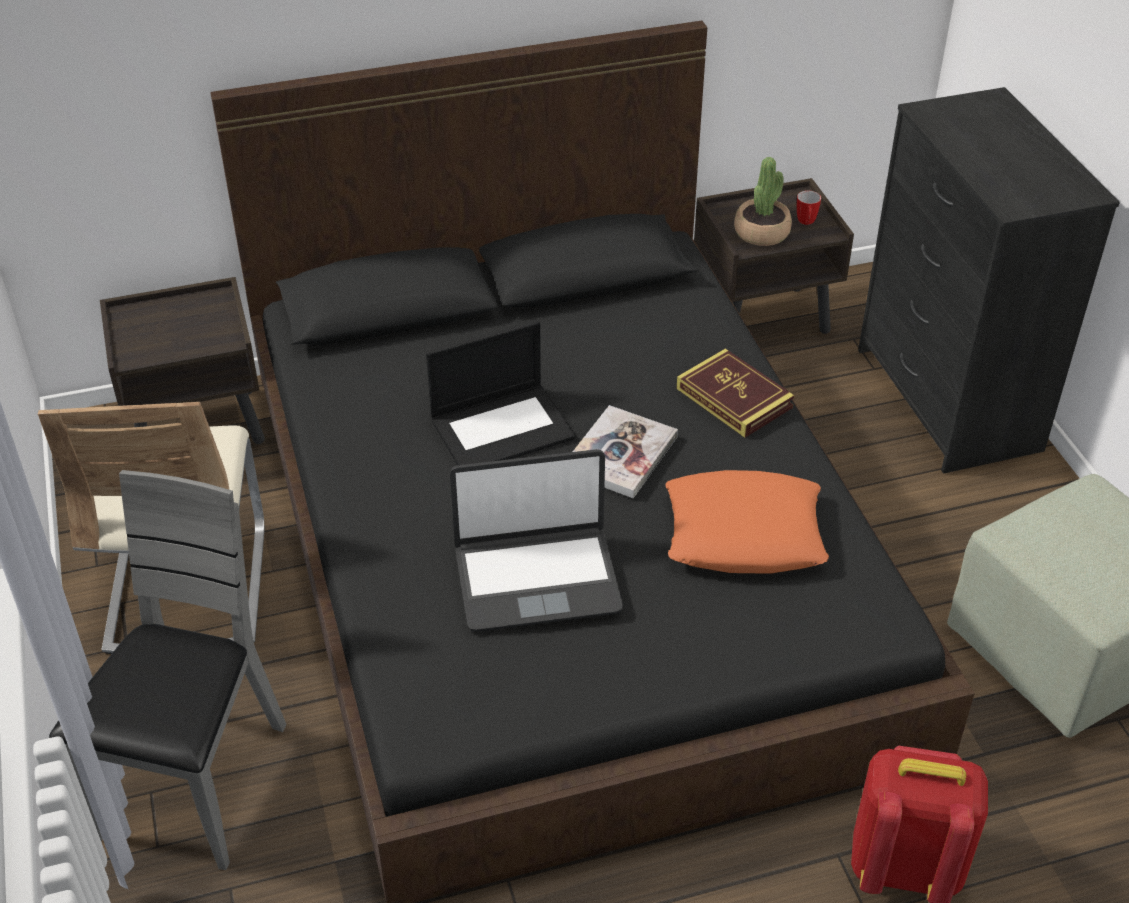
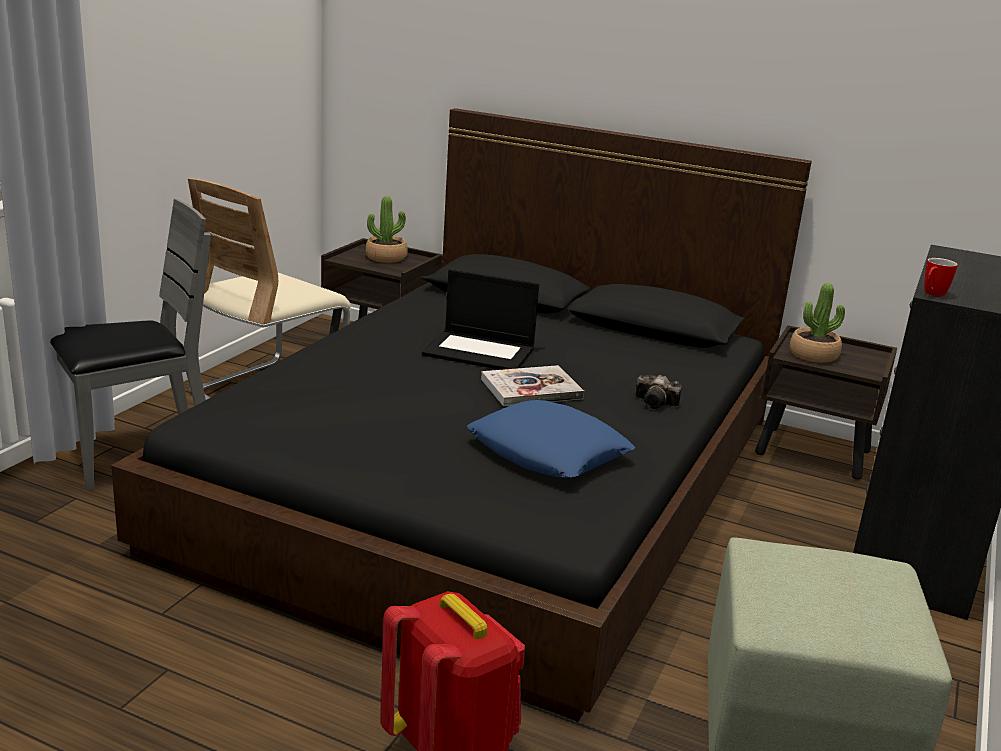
camera: 40 degrees right, 20 degrees down
laptop [450,449,623,632] -> none
orange pillow [665,470,829,574] -> blue pillow [467,400,635,478]
book [677,348,795,438] -> camera [636,374,682,409]
mug [797,190,821,225] -> mug moved to [924,258,958,297]
none -> potted plant [366,196,408,263]

